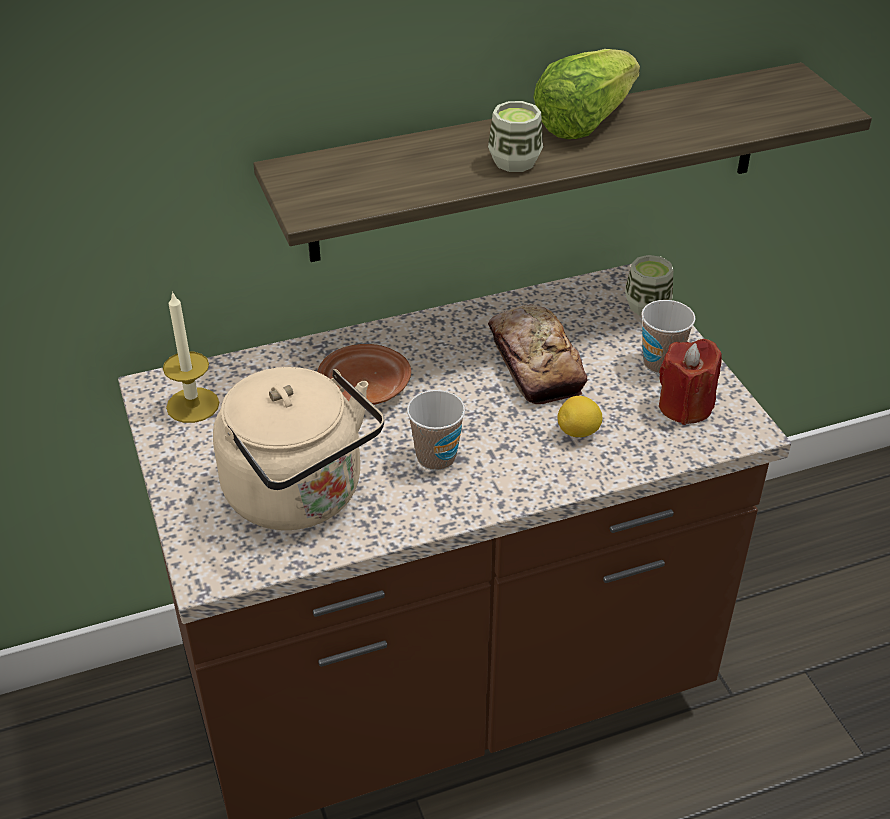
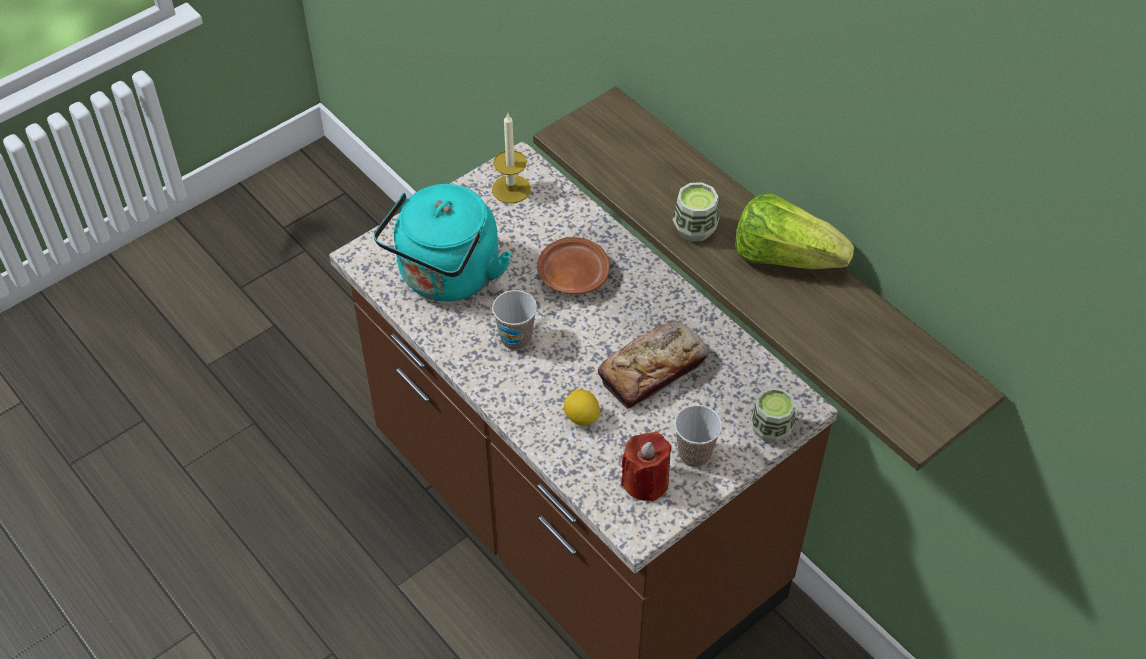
camera: 70 degrees right, 10 degrees up
beige kettle [213,367,384,530] -> turquoise kettle [374,184,511,301]

